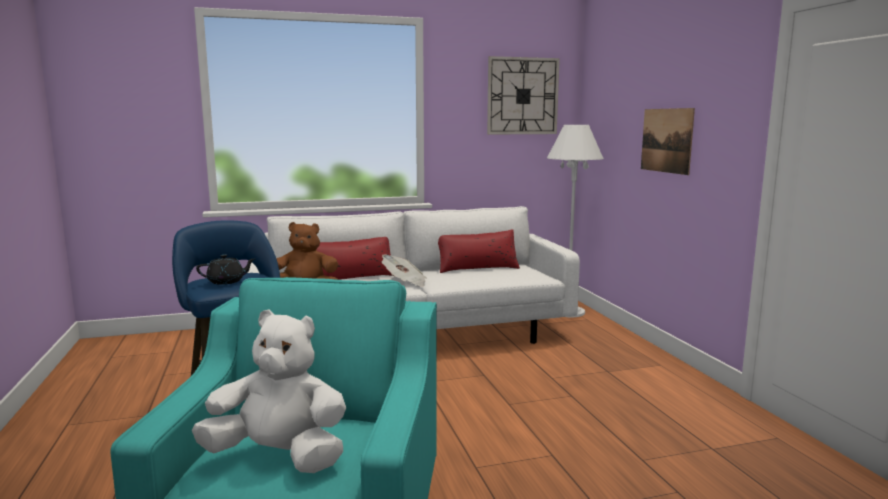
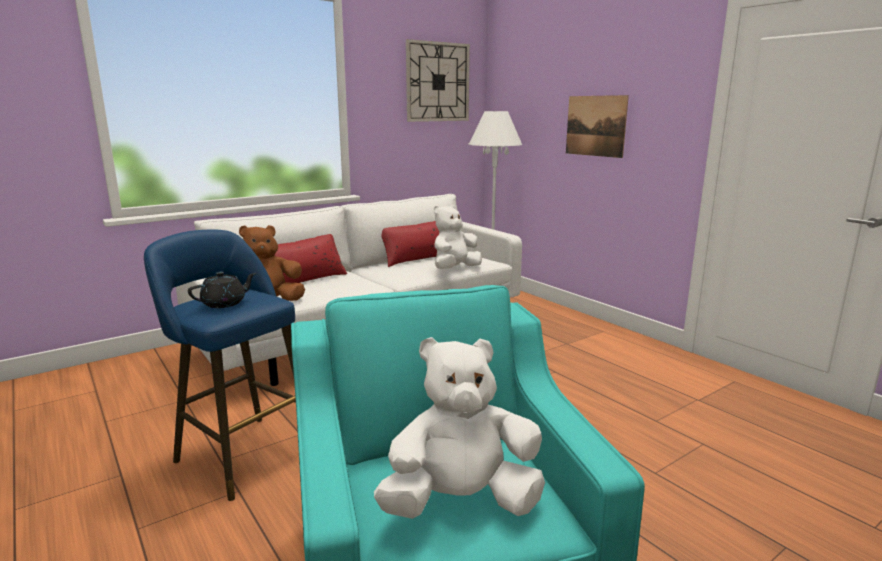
camera: 20 degrees left, 5 degrees up
newspaper [382,254,427,287] -> none
none -> white plush toy [434,205,482,269]

